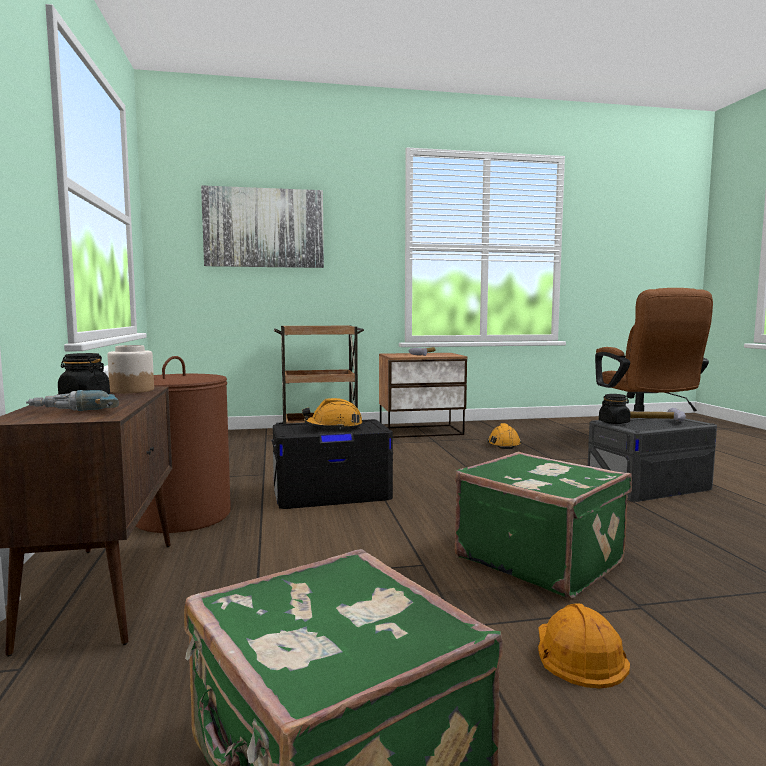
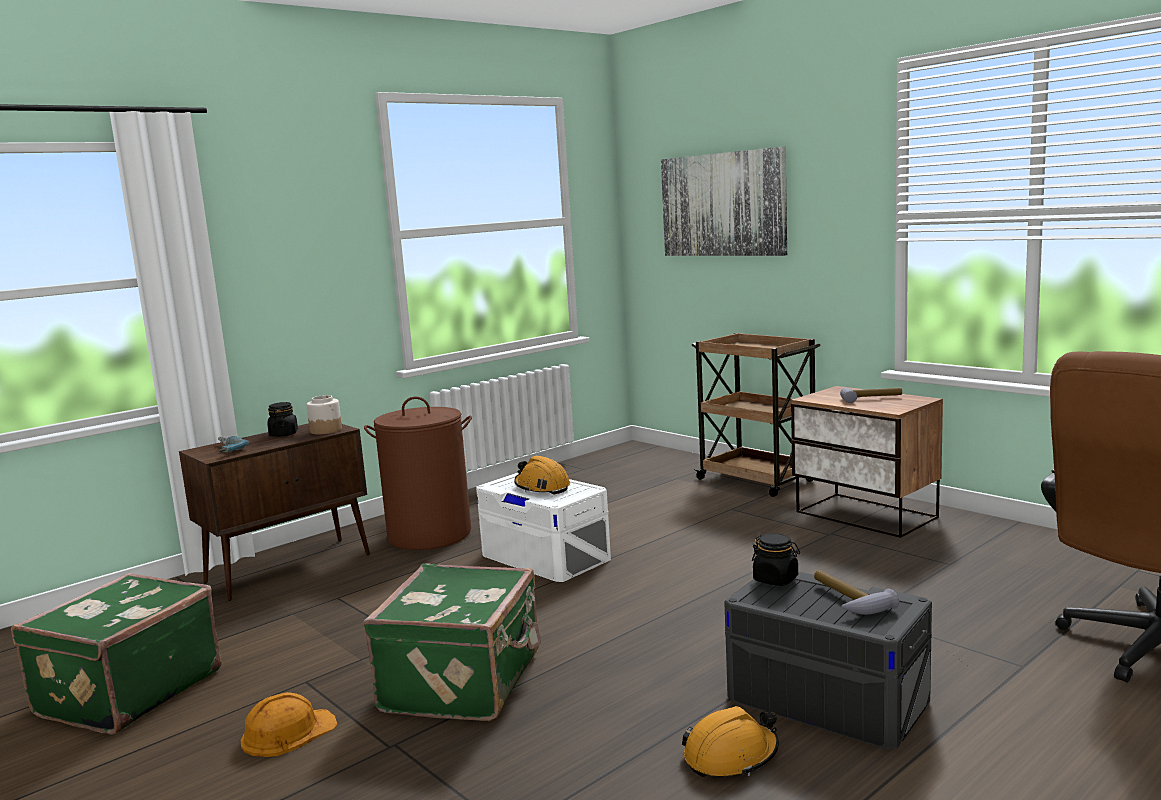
camera: 60 degrees right, 5 degrees up
black storage box [271,419,393,509] -> white storage box [476,473,611,582]
orange hard hat [487,423,521,449] -> orange hard hat moved to [682,706,779,777]

